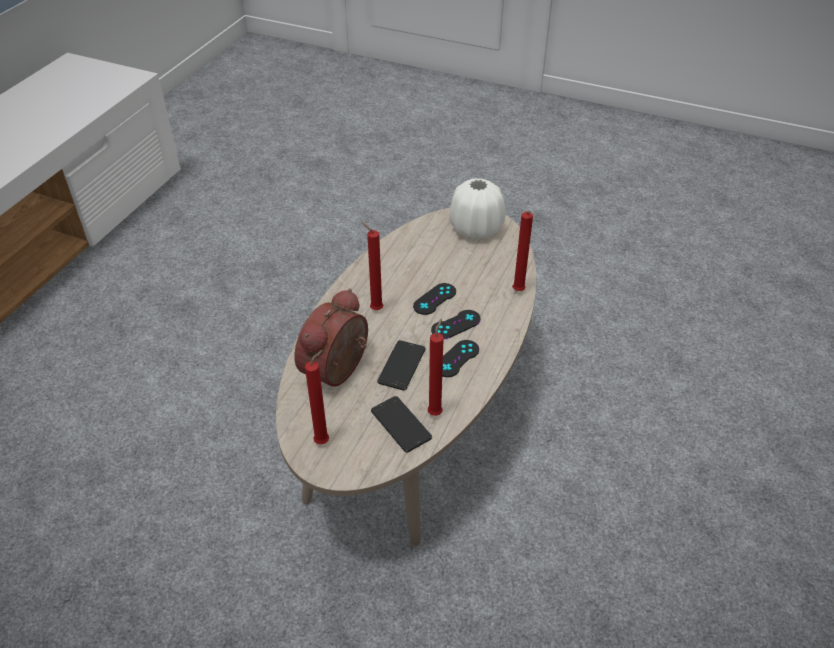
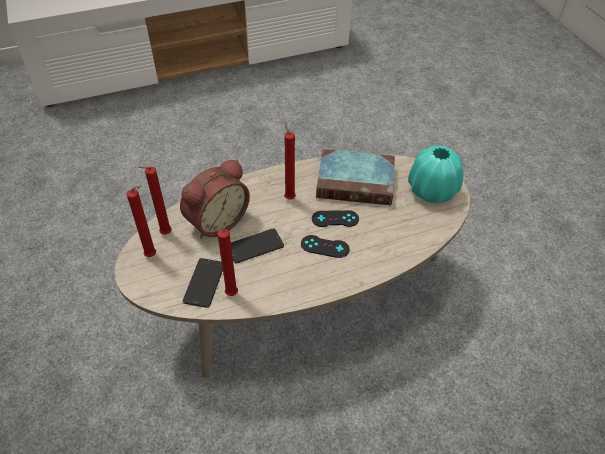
camera: 45 degrees right, 5 degrees up
alarm clock [294,288,368,387] -> alarm clock turned 150 degrees clockwise [180,159,250,239]
black game controller [442,340,479,377] -> none
white vase [449,178,506,239] -> turquoise vase [408,146,463,203]
red candle [512,211,533,291] -> red candle moved to [138,166,172,235]
none -> book [316,149,395,205]

